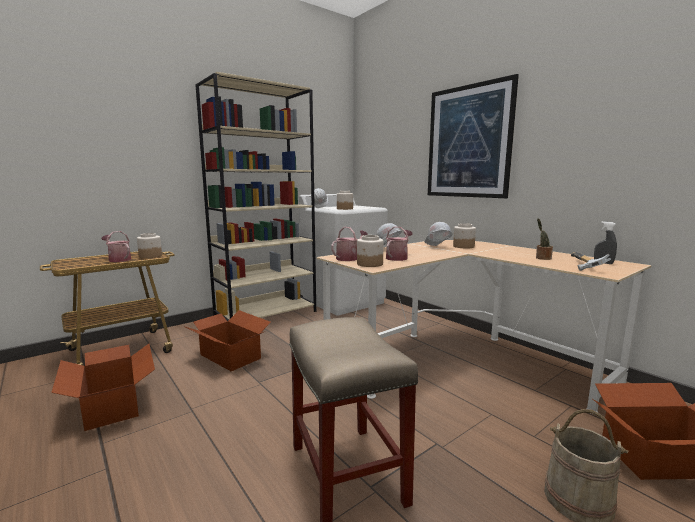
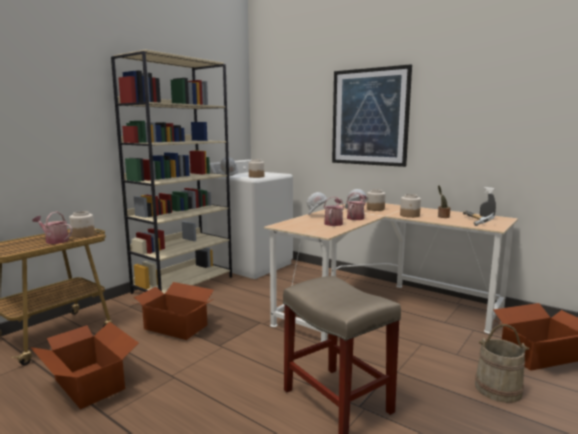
camera: 15 degrees left, 0 degrees up
watering can [331,227,368,261] -> watering can moved to [347,193,367,220]
jar [357,235,384,267] -> jar moved to [400,194,421,218]

